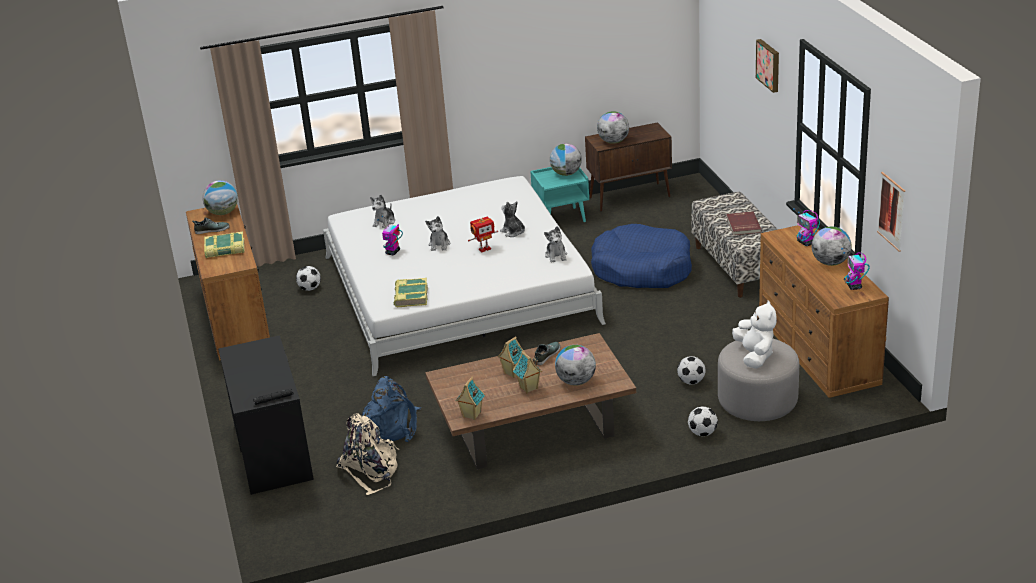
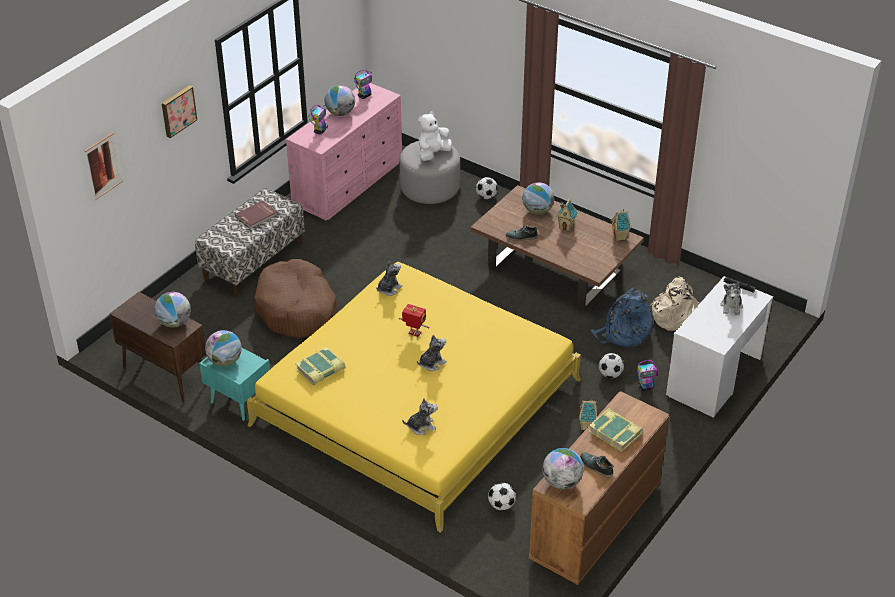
camera: 130 degrees left, 10 degrees up
black desk [218,335,314,495] -> white desk [666,276,773,418]
white bed [323,176,606,376] -> yellow bed [247,262,581,533]
toy robot [377,216,403,255] -> toy robot moved to [637,360,658,391]
book [394,278,428,308] -> book moved to [295,347,345,385]
toy house [497,336,525,378] -> toy house moved to [579,398,598,430]
plush toy [500,201,525,237] -> plush toy moved to [720,282,743,315]
blue dog bed [591,224,692,288] -> brown dog bed [254,259,338,338]
football [677,356,706,384] -> football moved to [599,353,624,378]
brown dresser [759,225,889,398] -> pink dresser [286,83,402,220]
picture [877,172,905,252] -> picture moved to [85,132,123,200]

